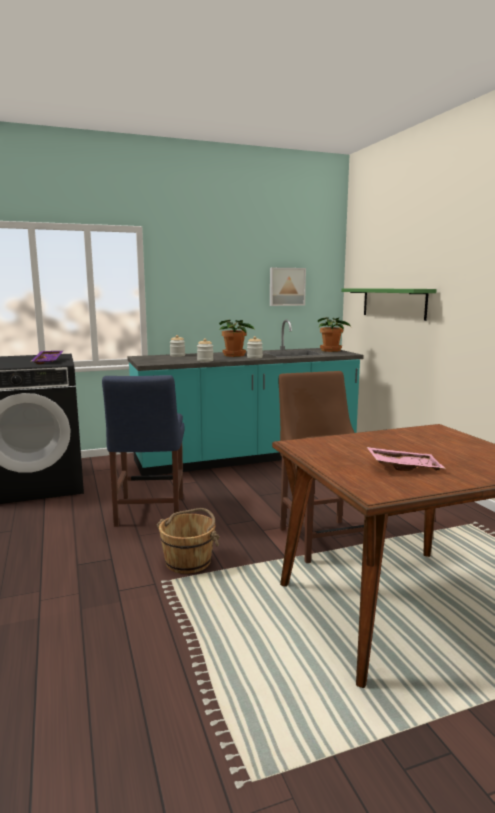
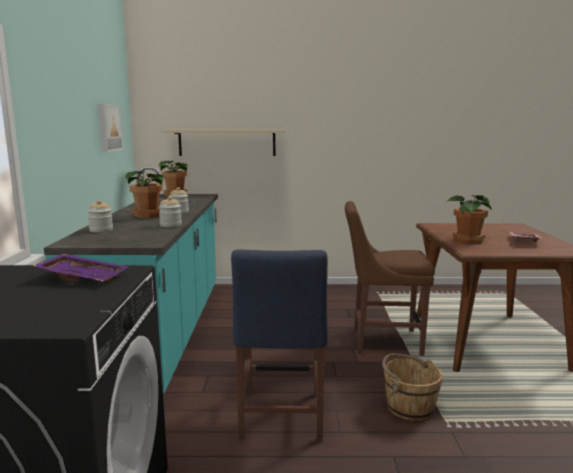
camera: 70 degrees left, 0 degrees up
blue chair [102,375,184,527] -> blue chair turned 75 degrees clockwise [231,249,328,441]
green shelf [341,288,437,321] -> beige shelf [163,129,285,156]
none -> potted plant [448,195,492,244]

